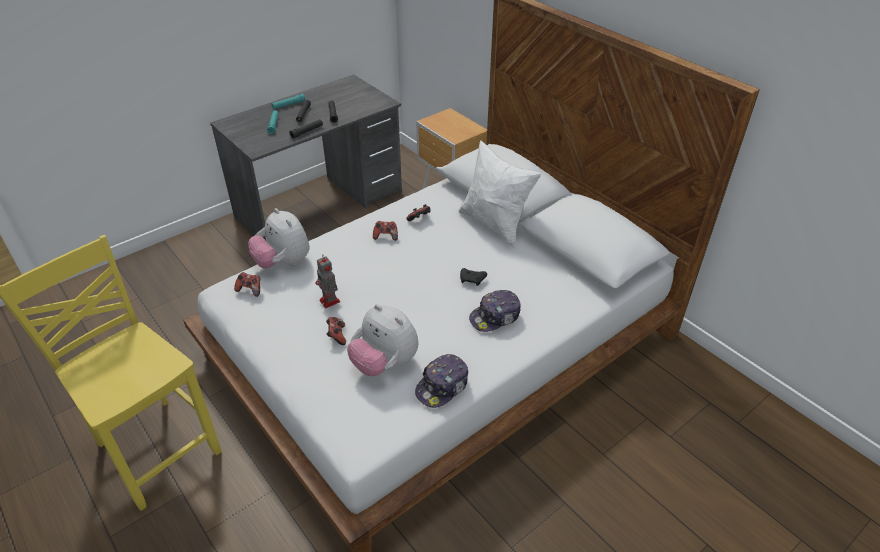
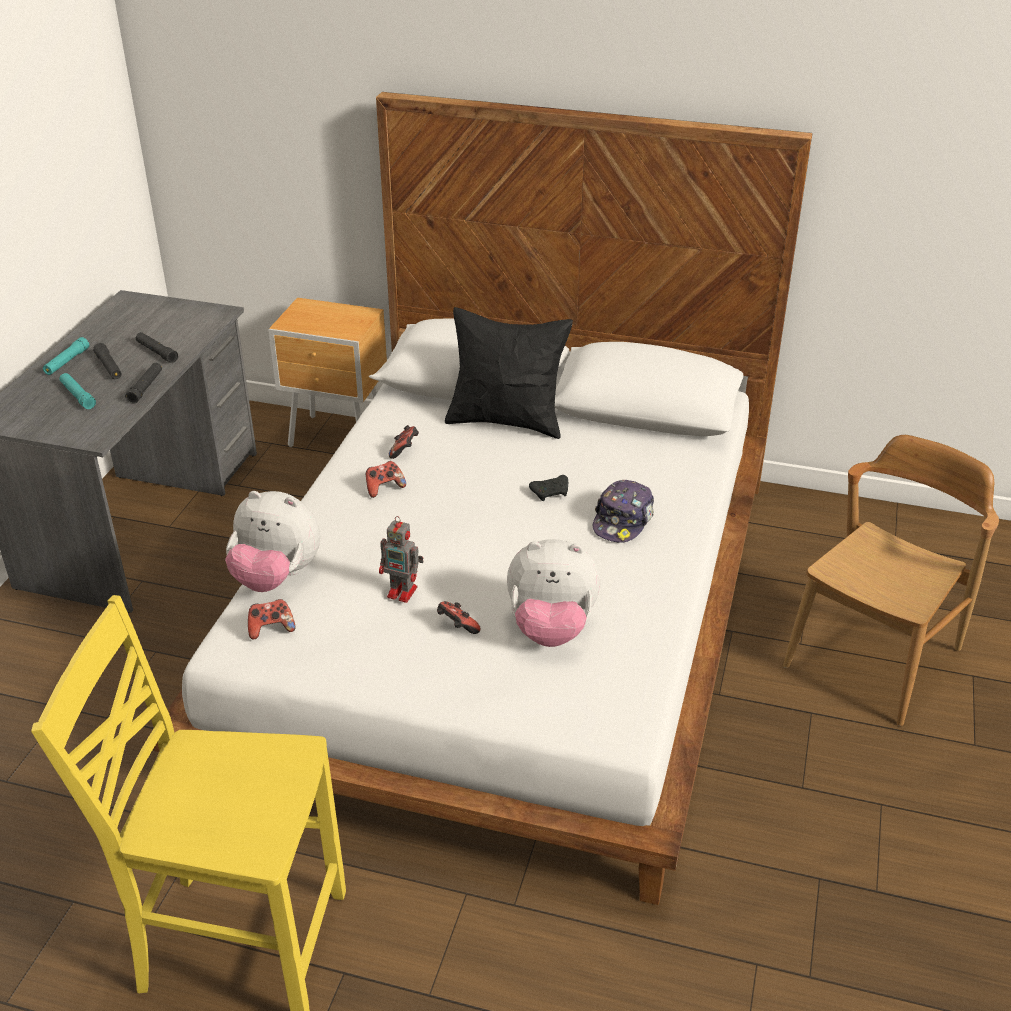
camera: 35 degrees left, 5 degrees down
cap [415,354,468,408] -> none
white pillow [459,141,541,248] -> black pillow [445,307,573,439]
none -> brown chair [783,435,999,726]

